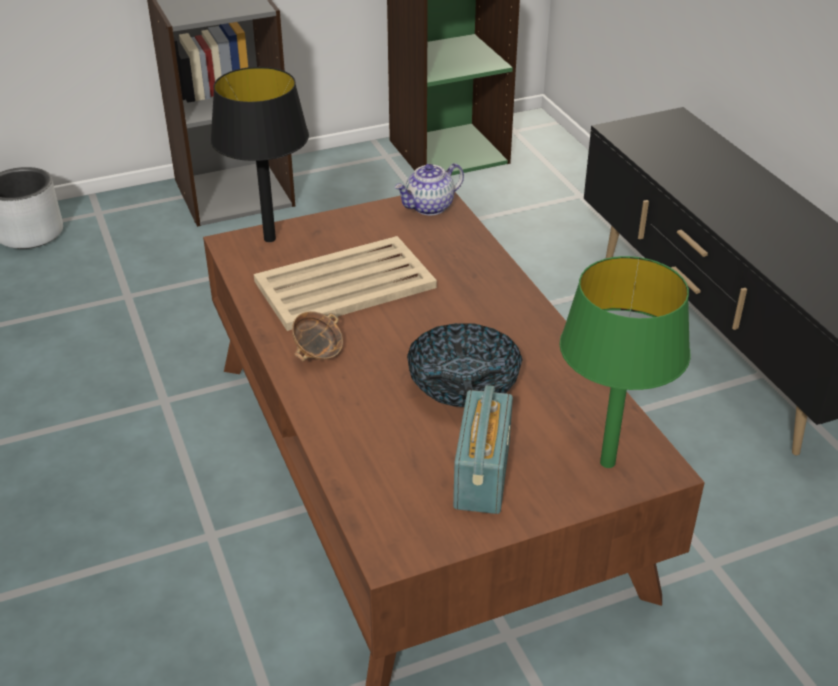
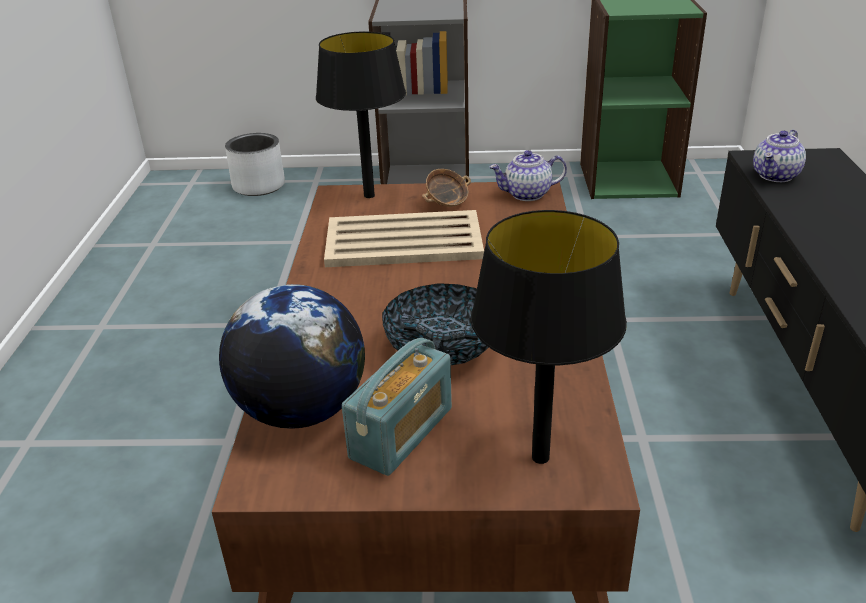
camera: 25 degrees right, 5 degrees down
bowl [292,311,343,362] -> bowl moved to [422,169,471,207]
green table lamp [560,256,690,468] -> black table lamp [471,210,627,464]
none -> globe [219,284,365,429]
none -> teapot [753,130,806,182]

